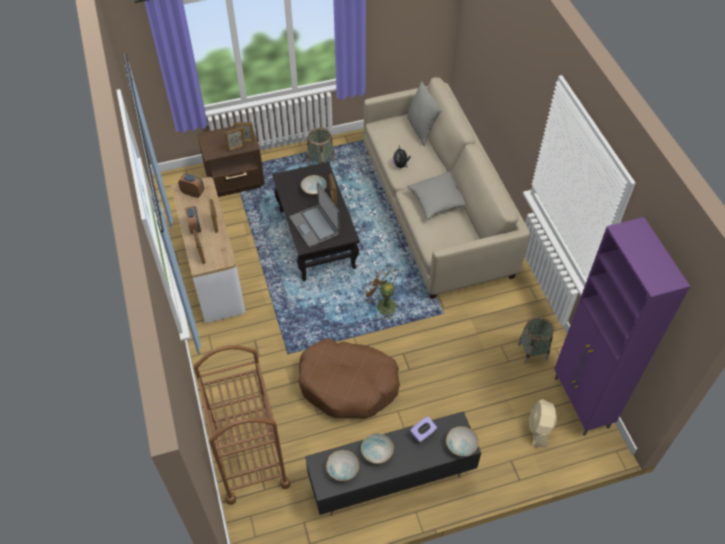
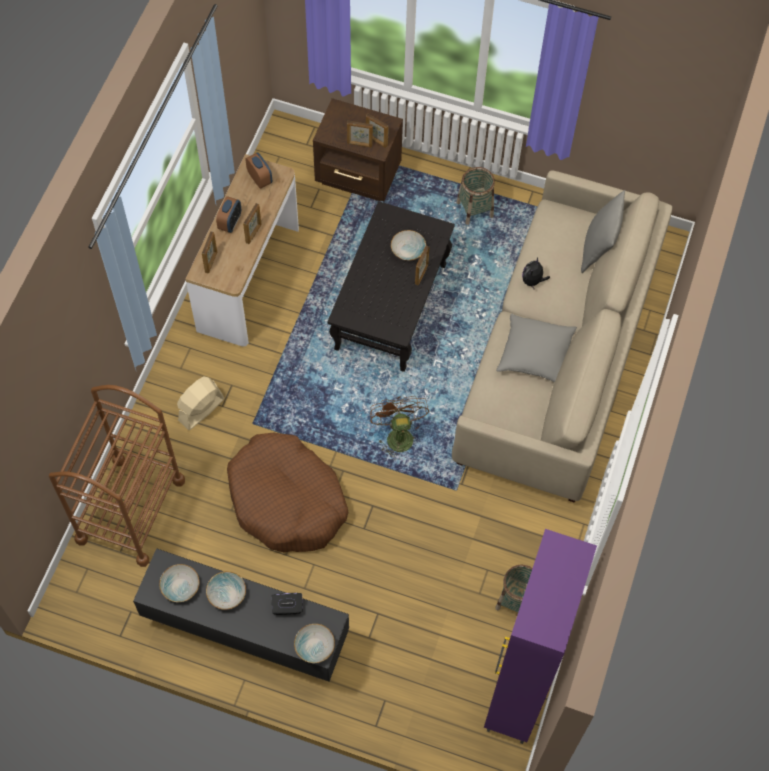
camera: 35 degrees right, 10 degrees up
laptop [290,182,340,247] -> none
purple tissue box [410,416,437,443] -> black tissue box [271,593,303,615]
beige fan [530,399,557,448] -> beige fan moved to [177,376,224,430]

